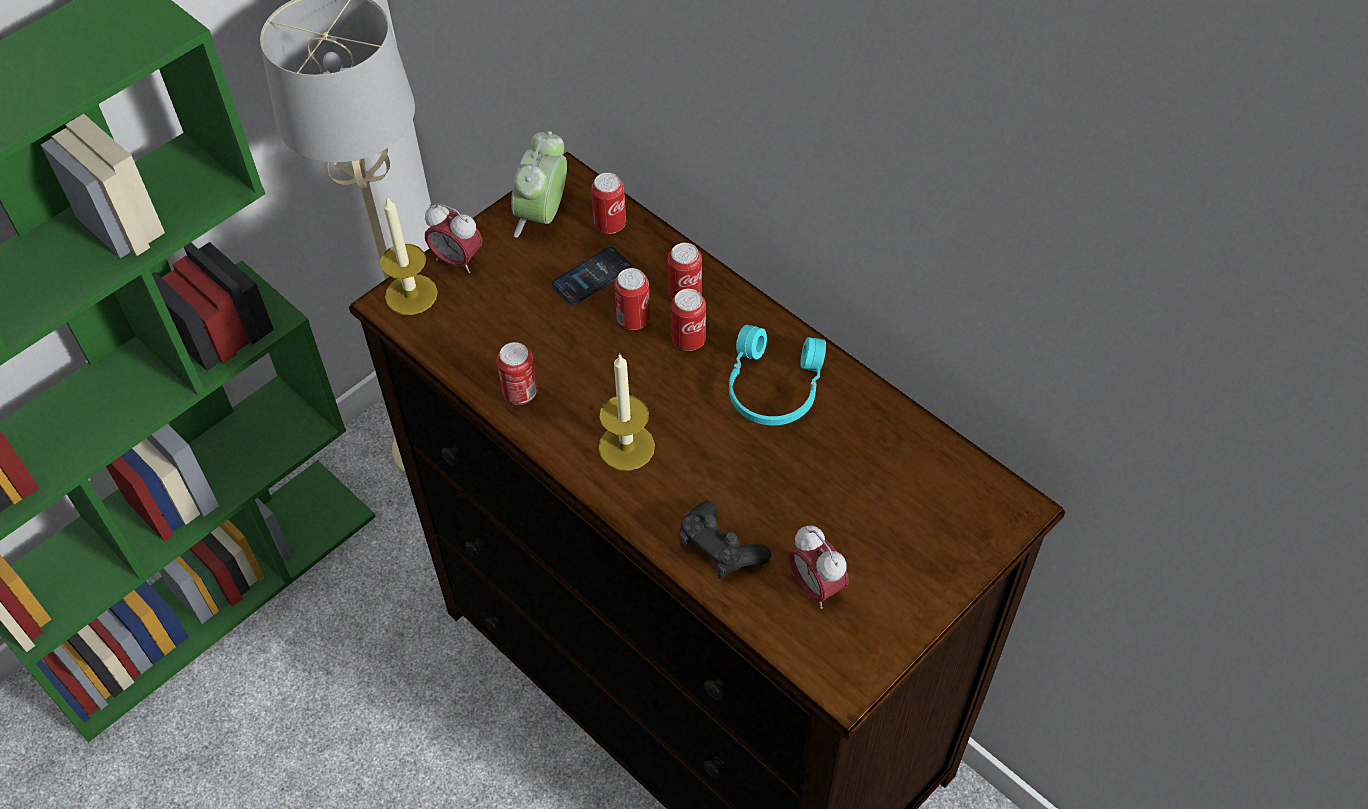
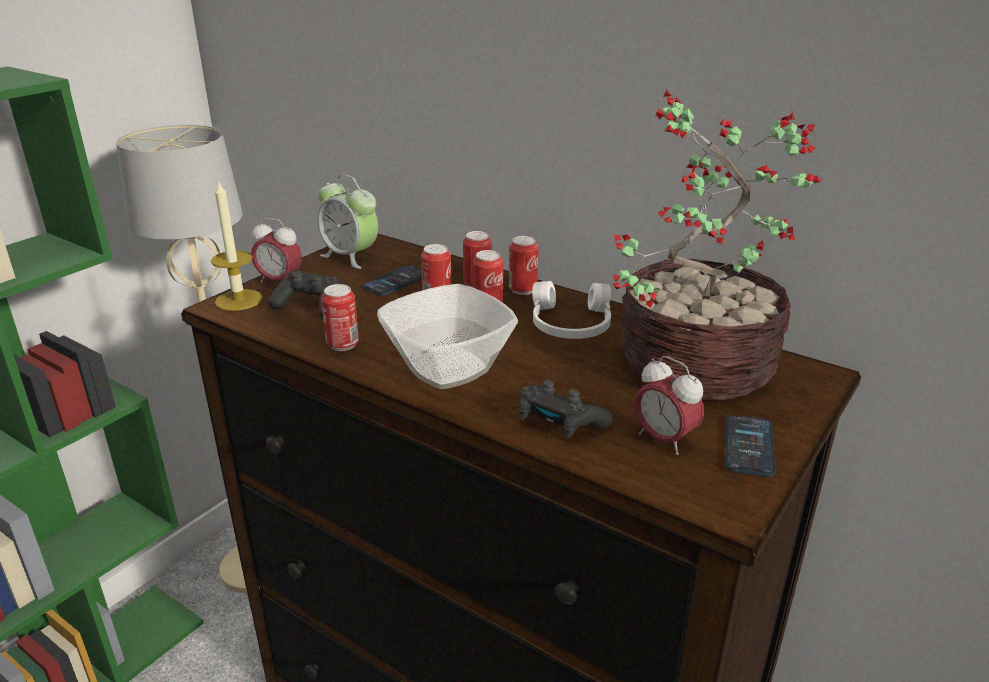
camera: 10 degrees left, 25 degrees down
alarm clock [511,131,567,238] -> alarm clock turned 60 degrees counterclockwise [317,175,378,269]
can [591,173,626,234] -> can moved to [509,236,538,295]
candle [598,353,655,471] -> bowl [377,284,518,389]
turquoise headphones [729,325,826,425] -> white headphones [532,281,611,339]
none -> black game controller [268,271,342,318]
none -> potted plant [613,89,824,400]
none -> phone [725,415,775,477]

